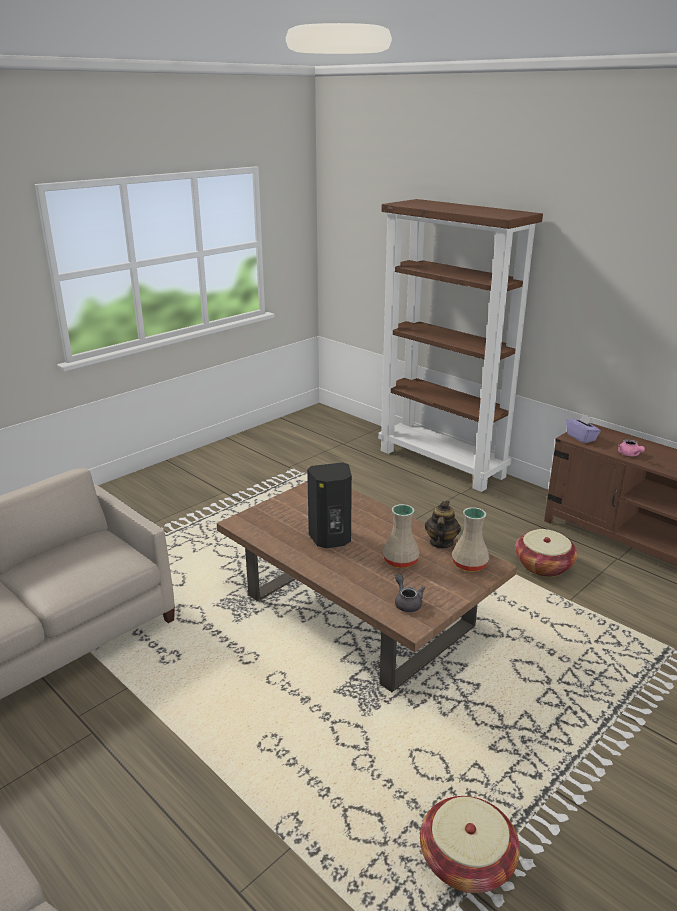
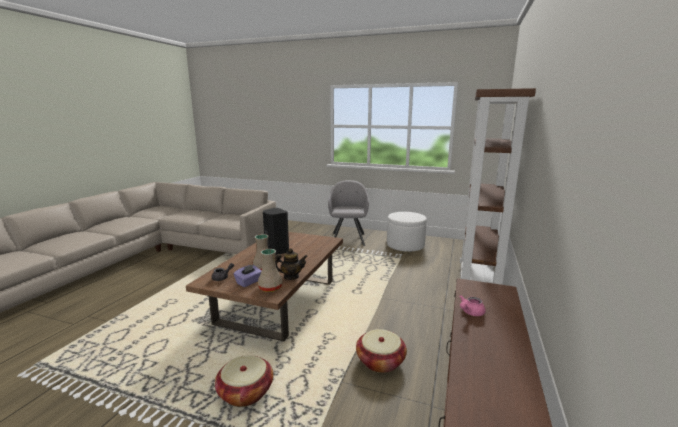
camera: 65 degrees right, 10 degrees down
basket [420,796,520,893] -> basket moved to [215,355,273,407]
purple tissue box [566,413,601,443] -> purple tissue box moved to [234,264,261,287]
none -> grey armchair [328,180,369,246]
none -> white ottoman [387,212,427,252]

